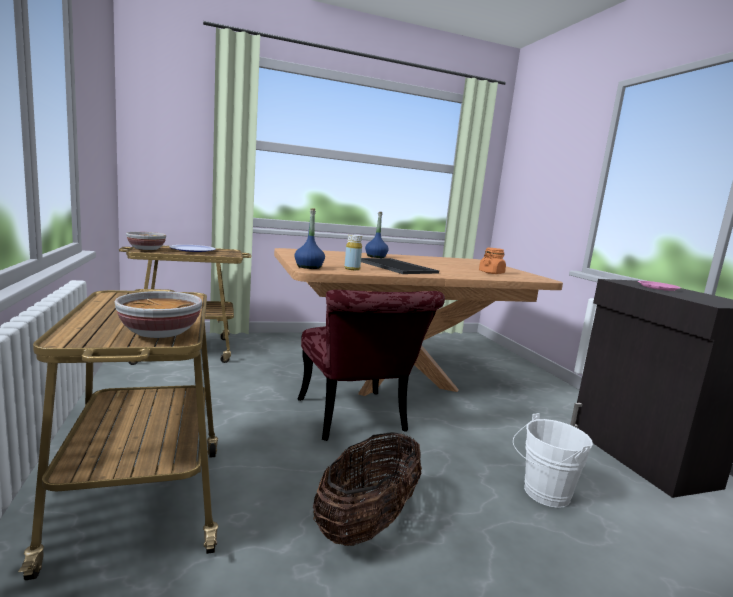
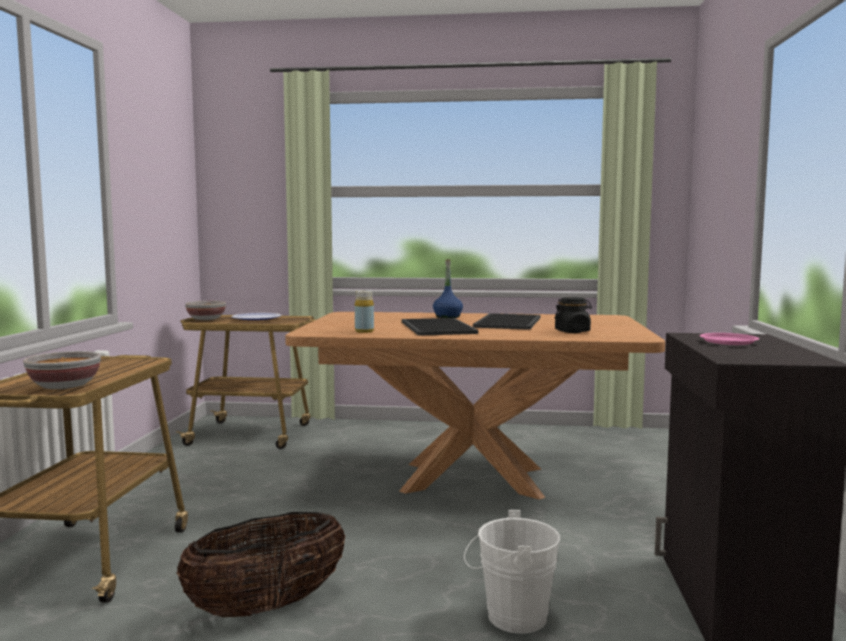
camera: 25 degrees right, 5 degrees down
blue bottle [294,208,325,269] -> none
red chair [298,290,445,441] -> none
orange jar [479,248,506,274] -> black jar [555,297,592,333]
none -> tray [473,313,541,330]

